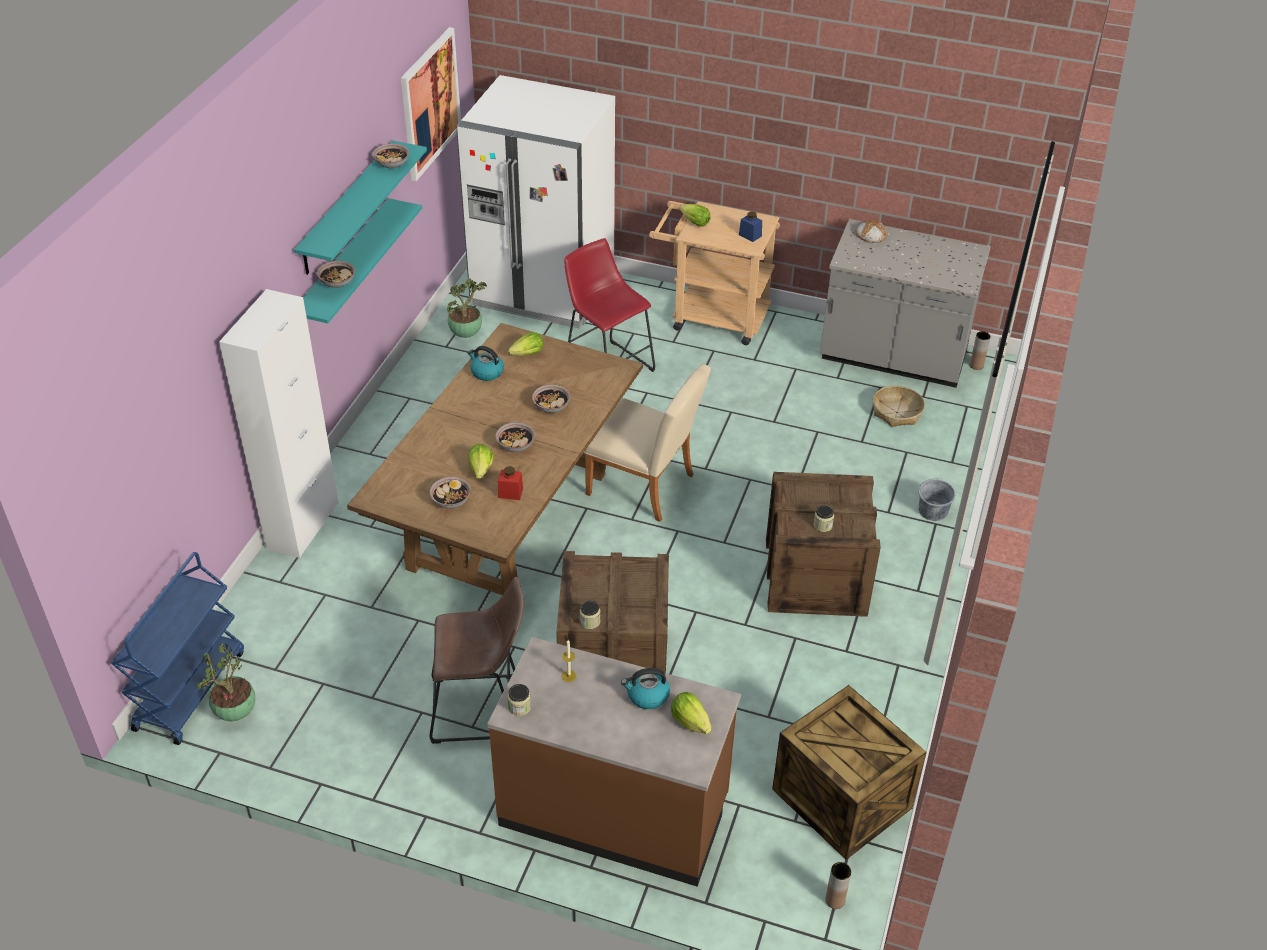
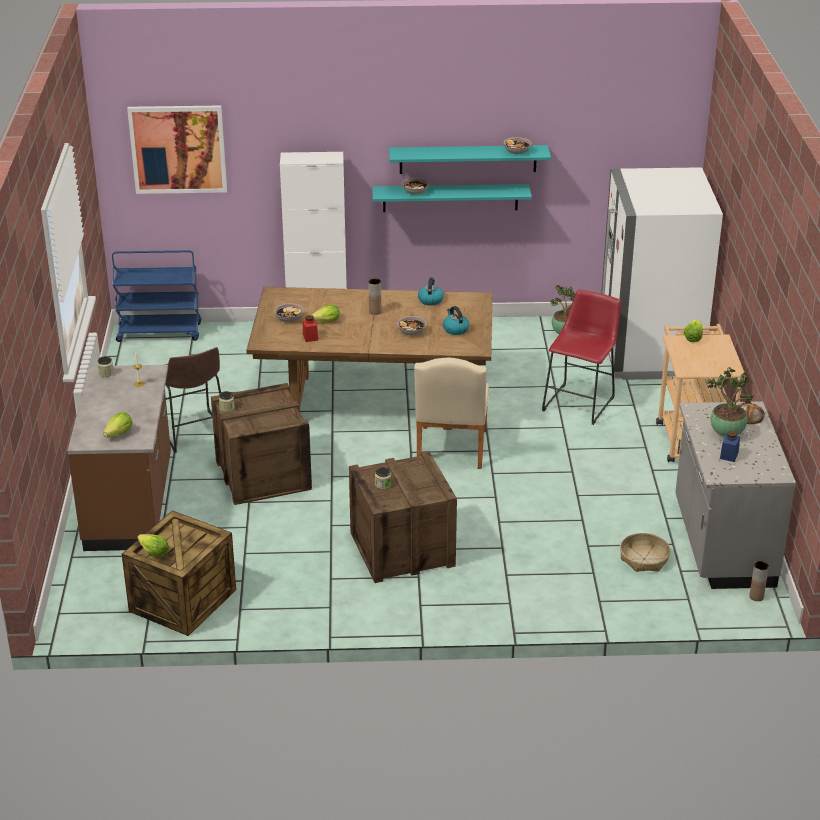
camera: 70 degrees right, 10 degrees down
potted plant [196,643,256,722] -> potted plant moved to [707,367,753,437]
picture [401,27,461,181] -> picture moved to [127,106,227,194]
bowl [495,422,535,452] -> none
lettuce [508,332,544,356] -> lettuce moved to [138,534,169,557]
kettle [621,668,670,709] -> kettle moved to [443,306,470,335]
blue jar [739,211,762,242] -> blue jar moved to [720,431,740,462]
brown vase [825,862,851,909] -> brown vase moved to [369,279,381,315]
grey bucket [919,478,955,521] -> none

